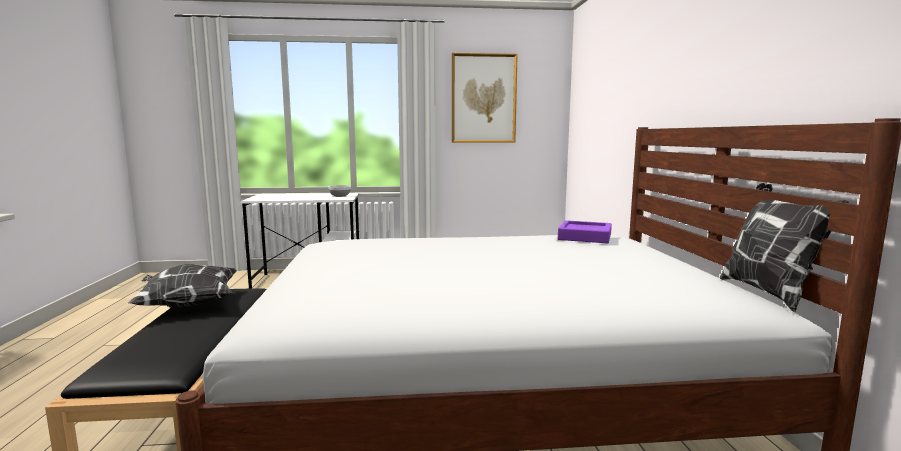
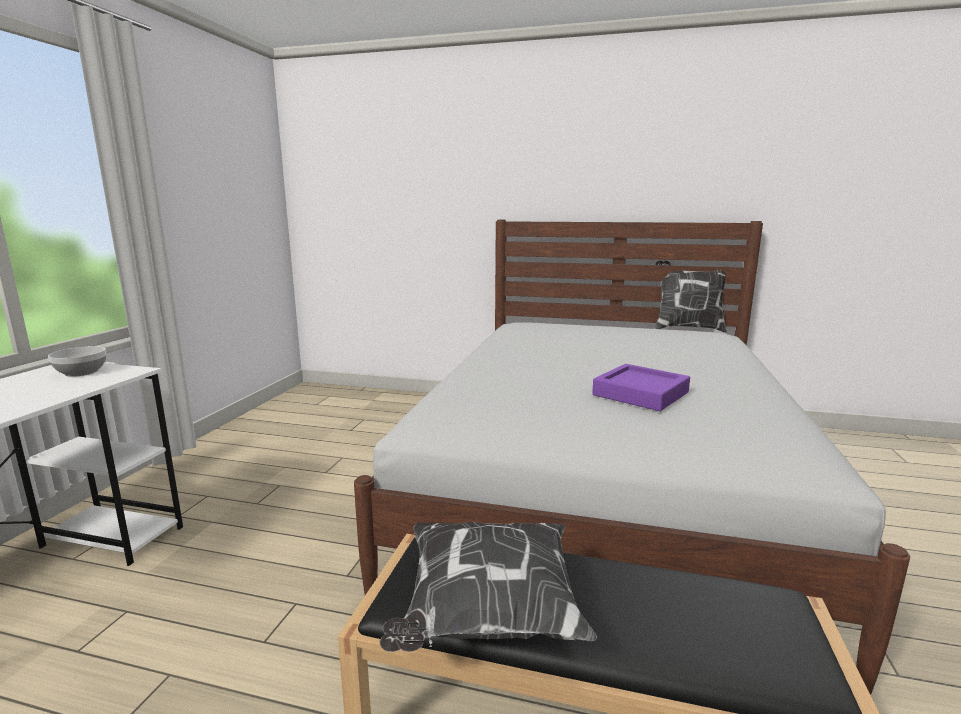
camera: 70 degrees left, 5 degrees up
picture [452,53,518,143] -> none
purple tray [558,220,612,244] -> purple tray moved to [592,364,690,411]

